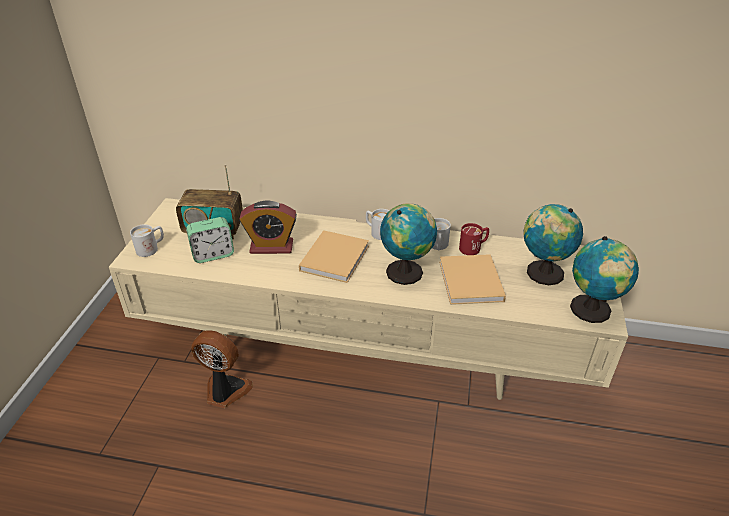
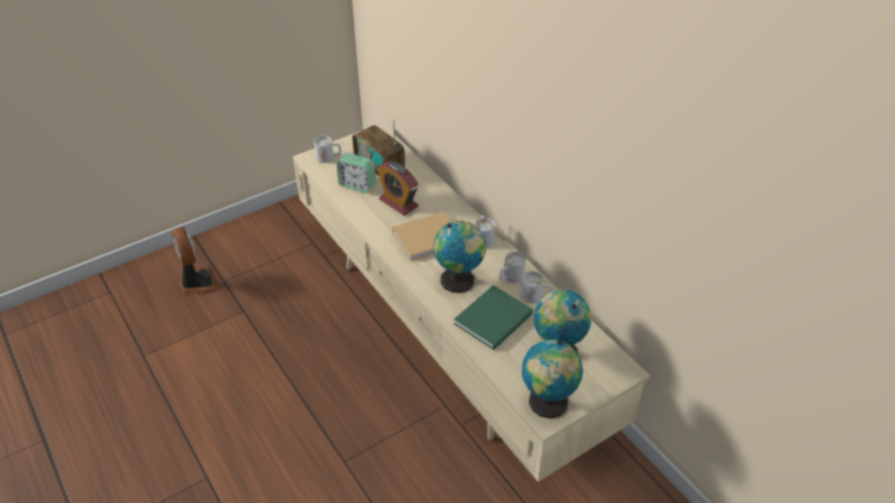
camera: 45 degrees right, 5 degrees up
fan [191,330,253,408] -> fan moved to [172,227,219,294]
beige book [439,254,506,305] -> green book [454,285,533,350]
red mug [459,223,489,255] -> white mug [521,271,552,303]

